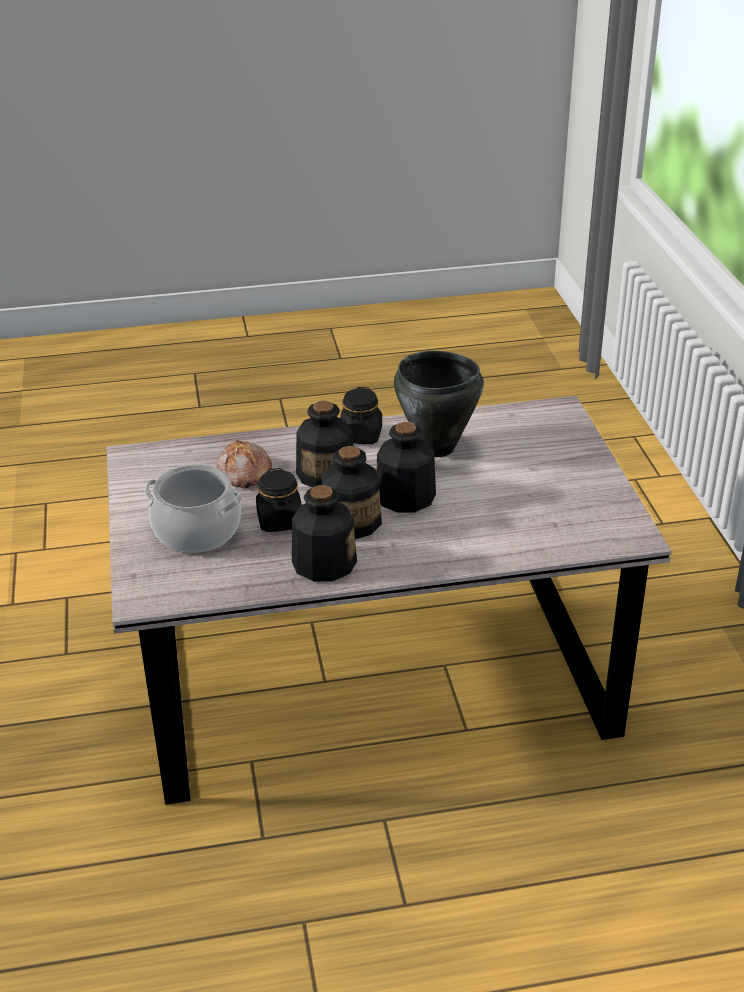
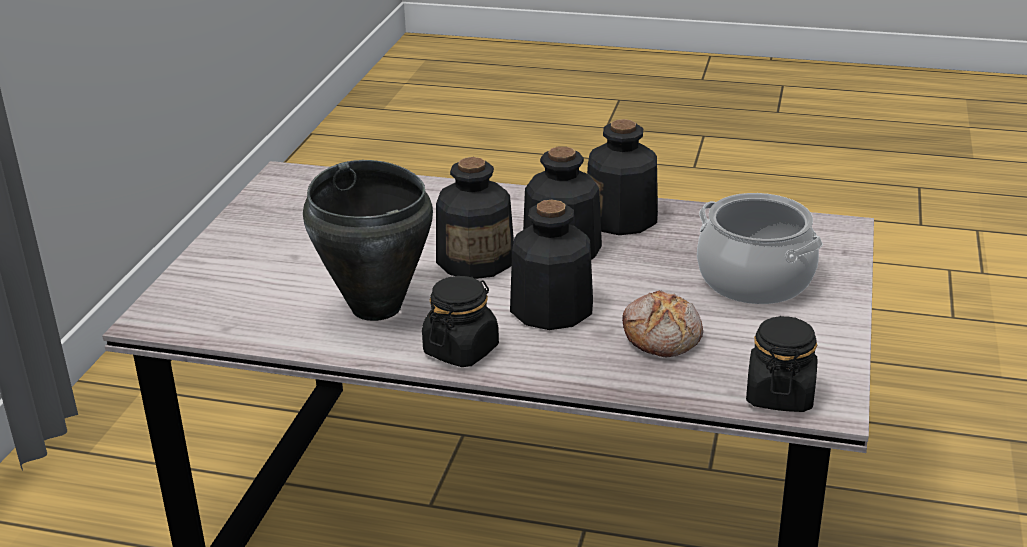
camera: 155 degrees left, 5 degrees down
black jar [256,468,302,532] -> black jar moved to [746,316,818,412]

